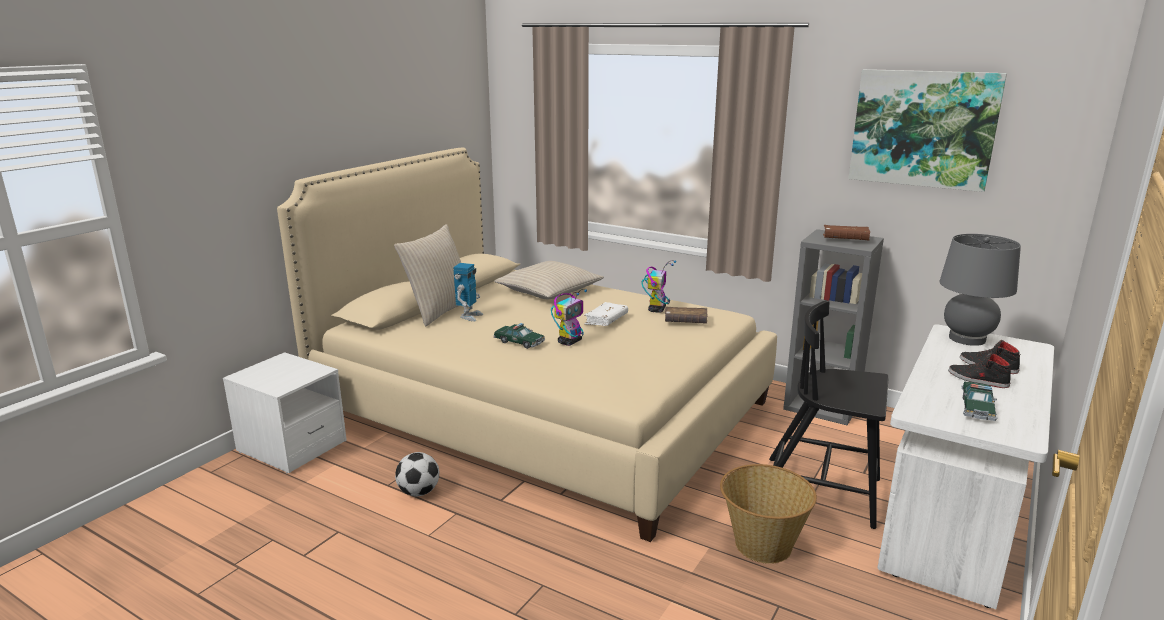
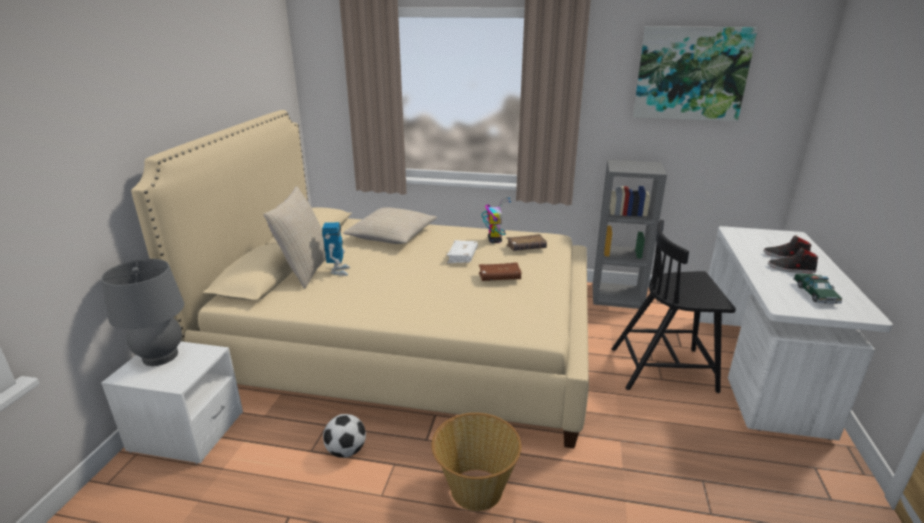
camera: 20 degrees left, 5 degrees up
toy car [493,323,545,349] -> none
toy robot [551,289,587,346] -> none
basket [720,464,817,564] -> basket moved to [431,413,521,511]
brown book [823,225,870,240] -> brown book moved to [479,262,521,281]
grey table lamp [940,234,1021,346] -> grey table lamp moved to [101,259,184,366]

